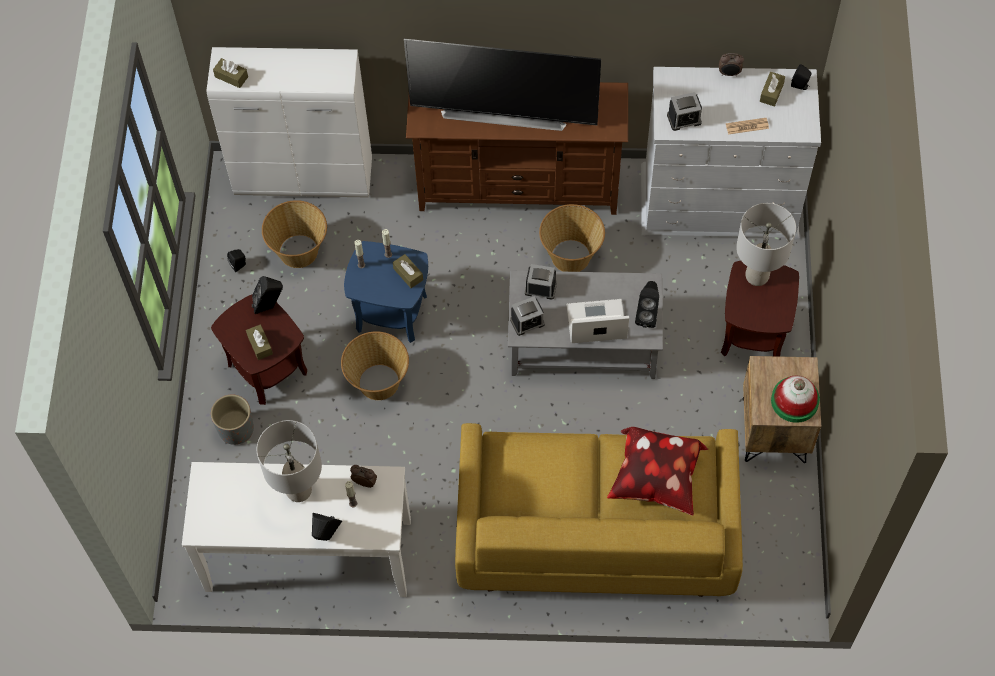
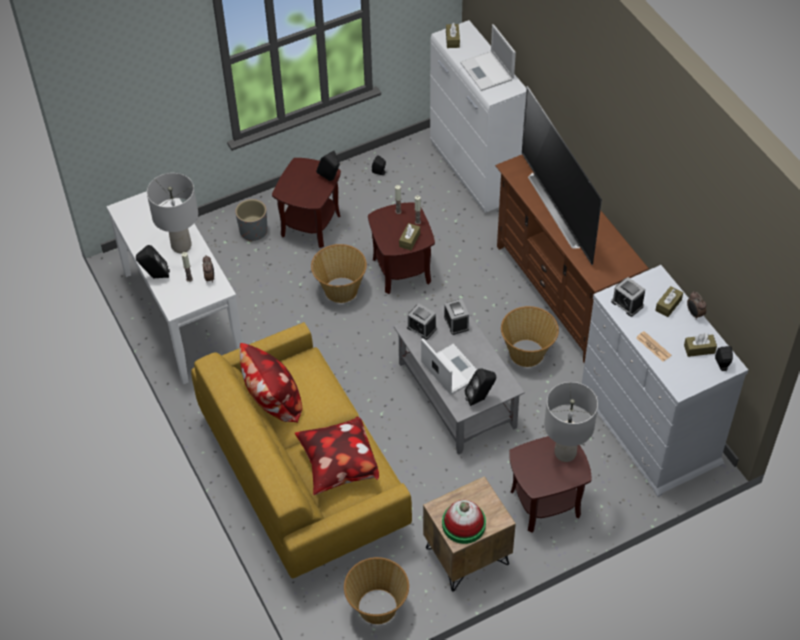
camera: 60 degrees right, 10 degrees down
brown tissue box [246,324,273,360] -> brown tissue box moved to [655,286,683,317]
basket [262,200,327,268] -> basket moved to [344,557,409,624]
blue side table [344,241,428,343] -> brown side table [368,203,435,294]
none -> pillow [240,343,302,423]
none -> laptop [460,24,516,91]

